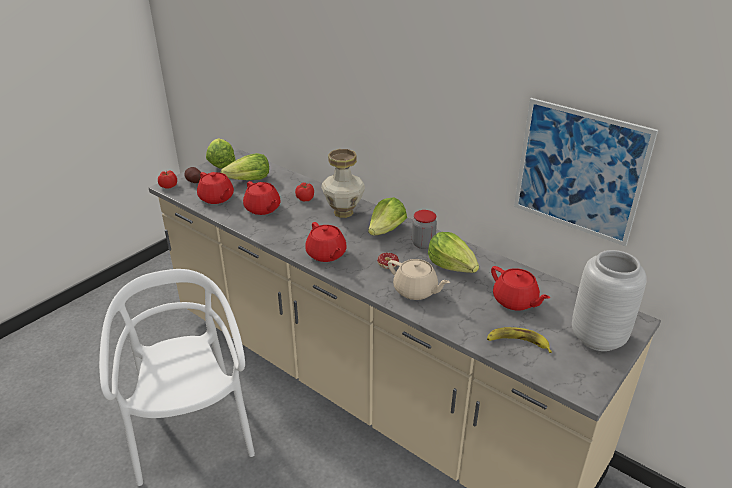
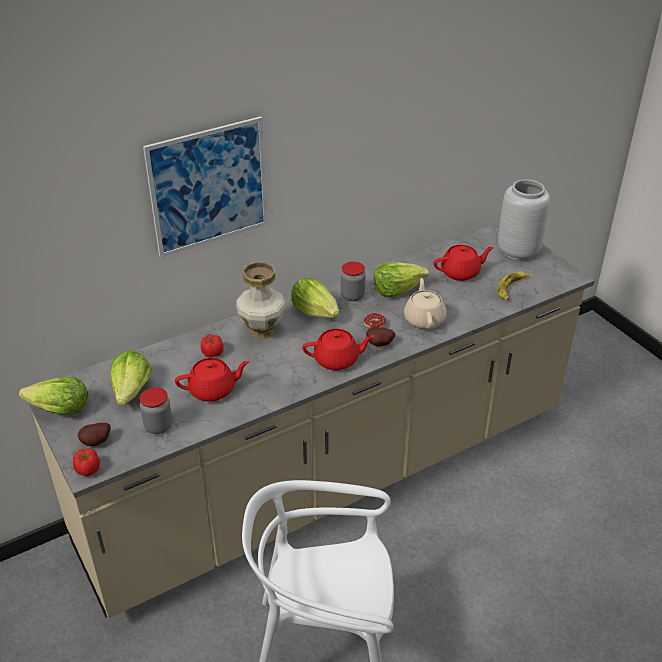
camera: 70 degrees left, 5 degrees up
red teapot [197,172,234,204] -> jar [140,387,172,434]
beige teapot [388,259,450,300] -> beige teapot turned 60 degrees counterclockwise [404,278,446,329]
picture [514,98,658,246] -> picture moved to [143,116,268,258]
none -> potato [366,327,395,347]

